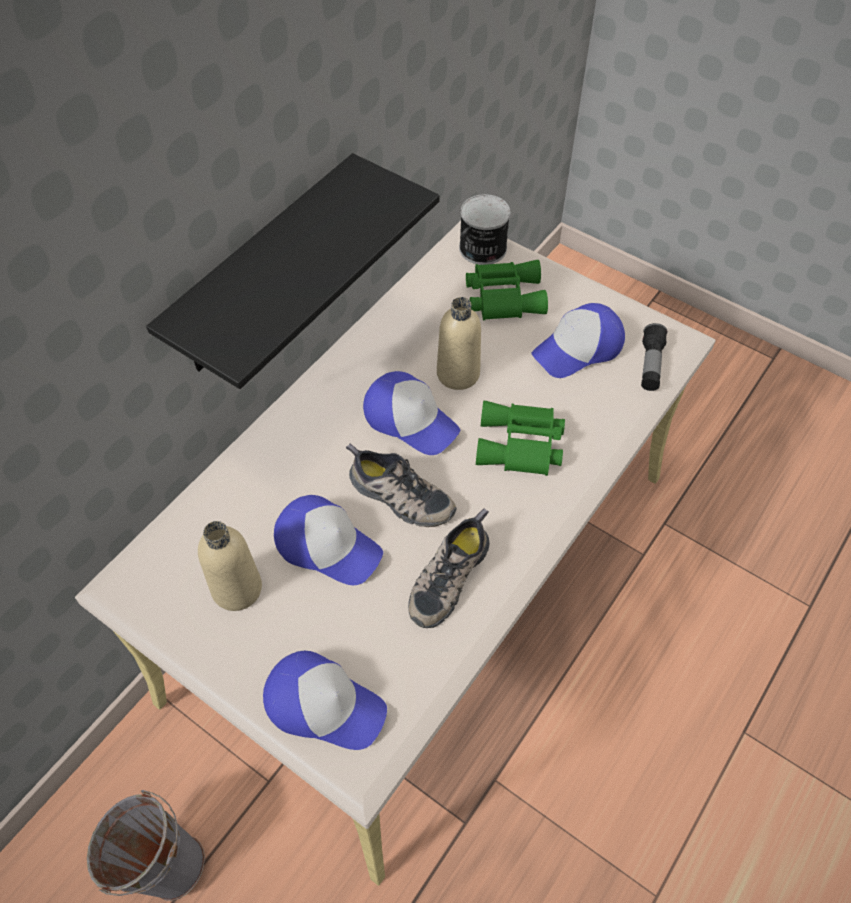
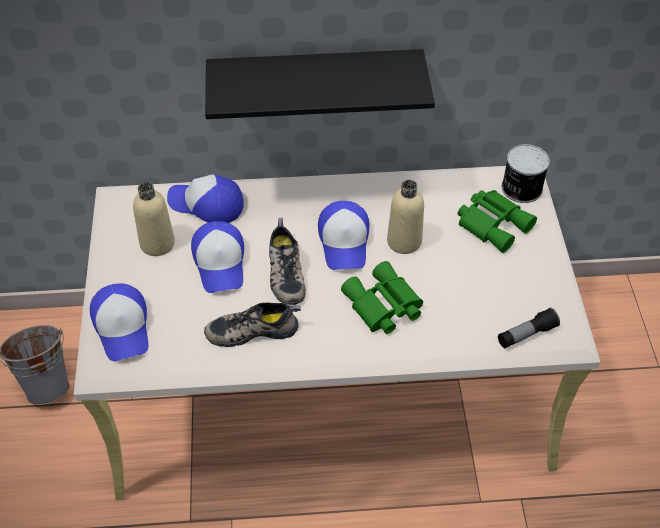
camera: 50 degrees right, 5 degrees down
cap [531,303,625,378] -> cap moved to [167,174,244,223]

